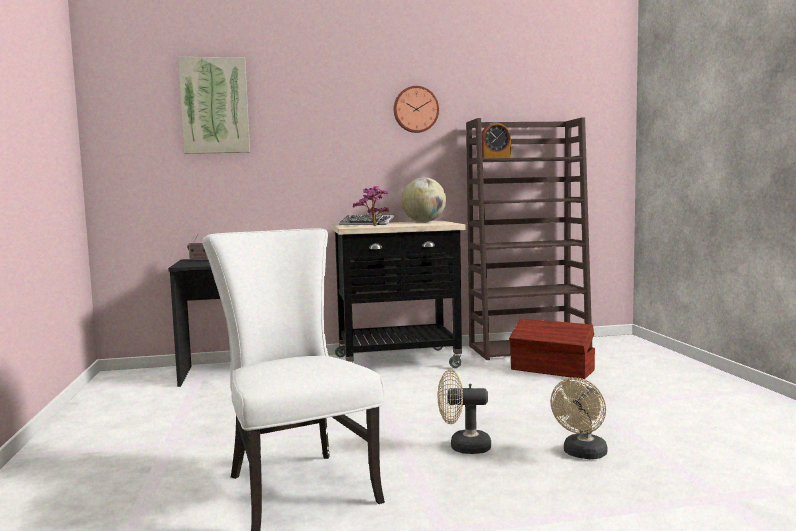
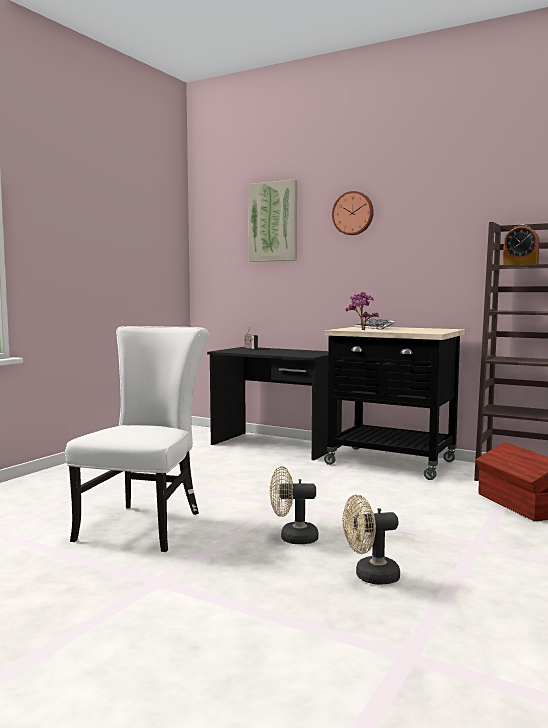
camera: 40 degrees right, 0 degrees up
wall clock [394,86,439,133] -> wall clock moved to [332,191,374,235]
globe [401,177,446,222] -> none
beige fan [437,370,491,454] -> beige fan turned 45 degrees counterclockwise [270,466,318,544]

